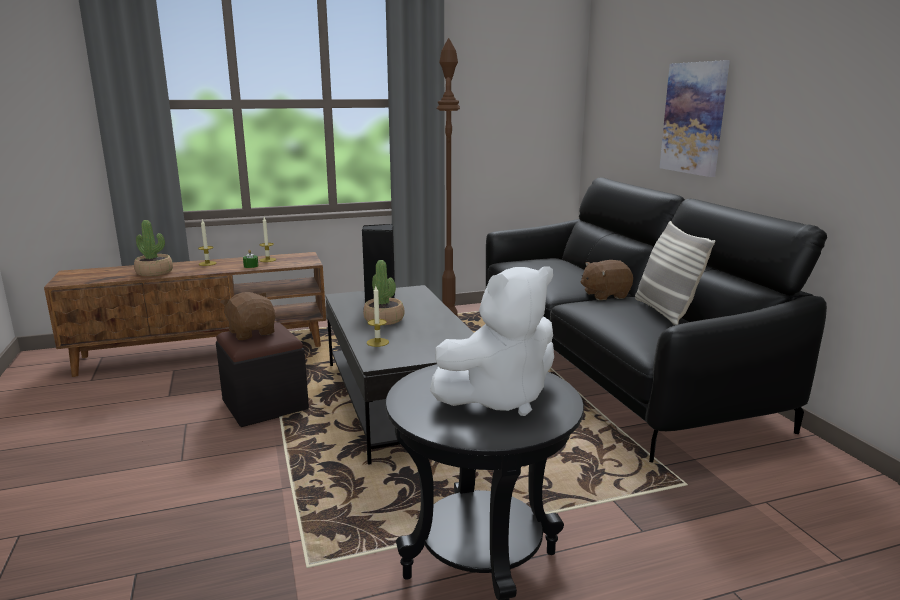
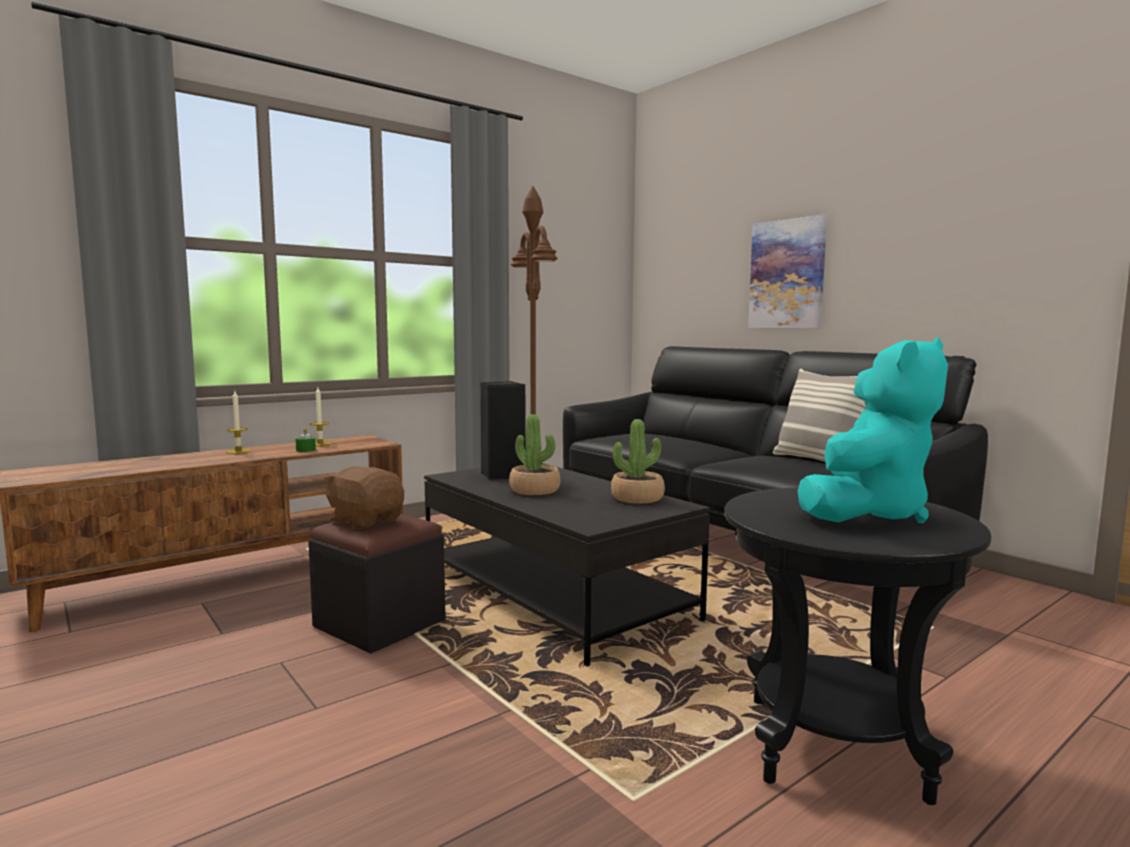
camera: 20 degrees left, 10 degrees down
potted plant [134,220,173,276] -> potted plant moved to [611,419,665,504]
candle [367,286,389,347] -> none
white plush toy [430,266,554,416] -> turquoise plush toy [798,337,948,523]
brown plush toy [581,260,633,300] -> none

